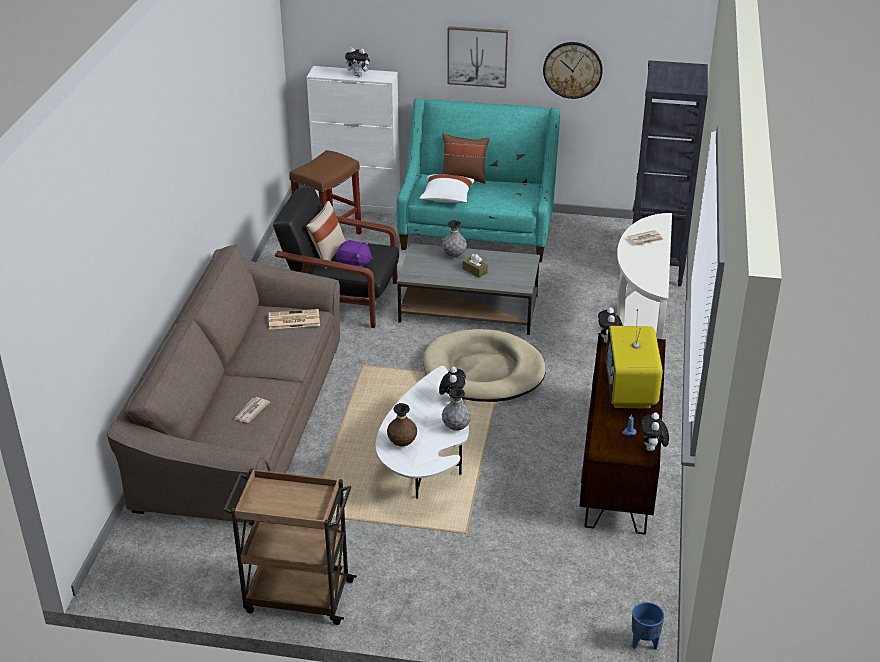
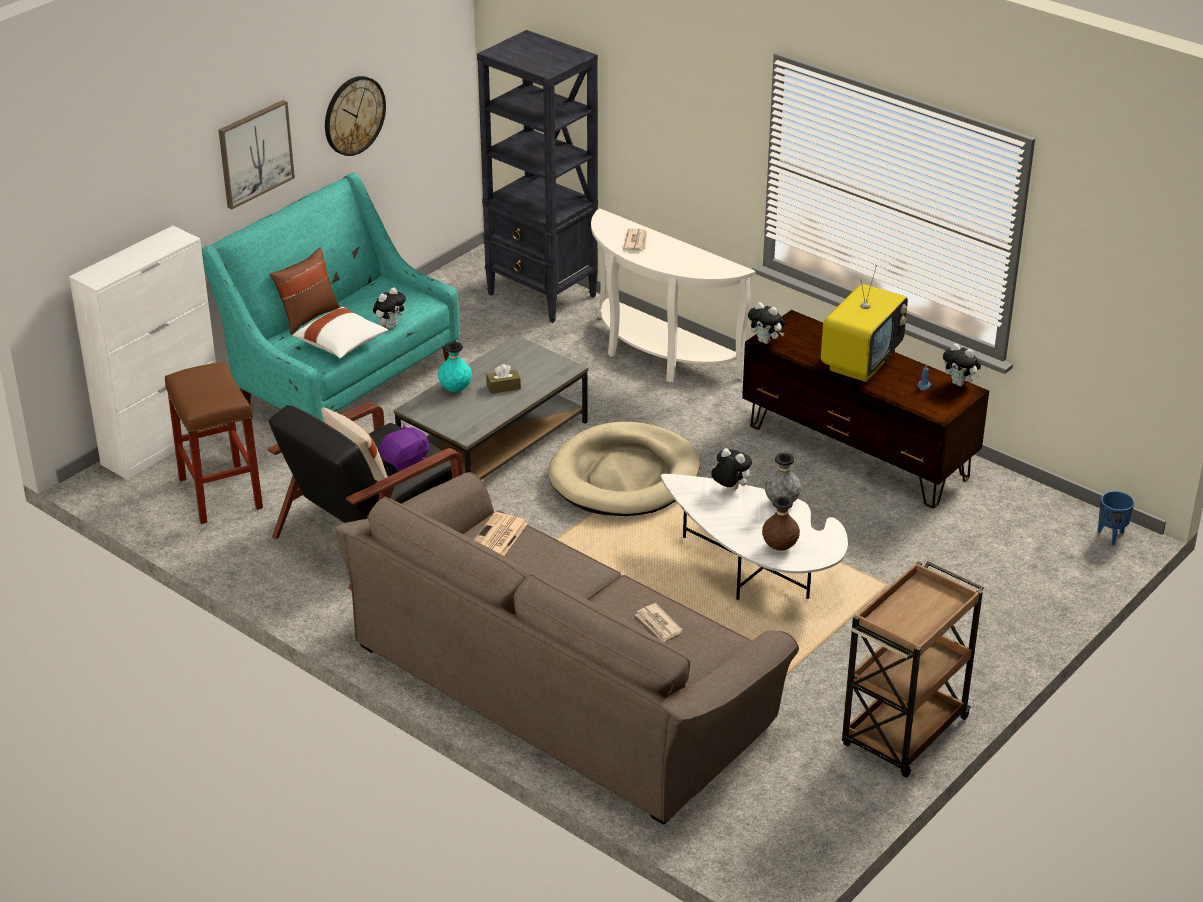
camera: 60 degrees left, 0 degrees up
plush toy [345,48,372,77] -> plush toy moved to [373,287,406,329]
grey vase [442,220,467,257] -> turquoise vase [438,342,472,392]
television [606,309,663,409] -> television turned 90 degrees counterclockwise [821,265,908,382]

